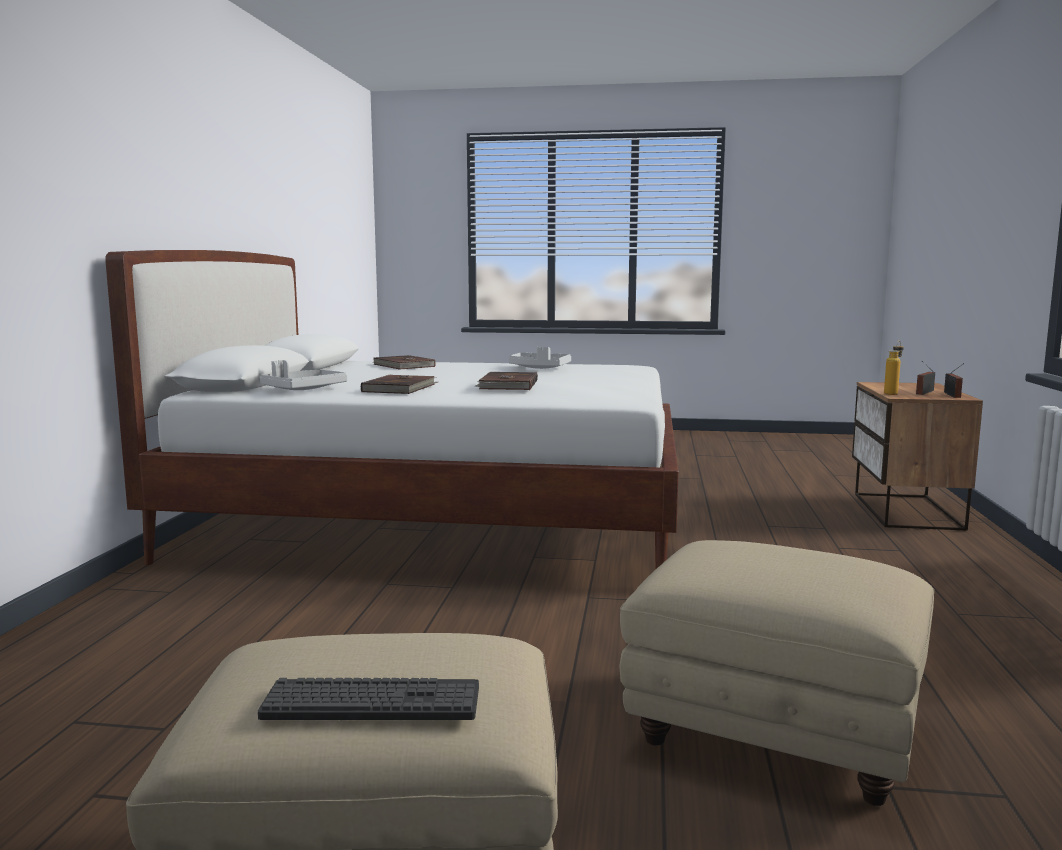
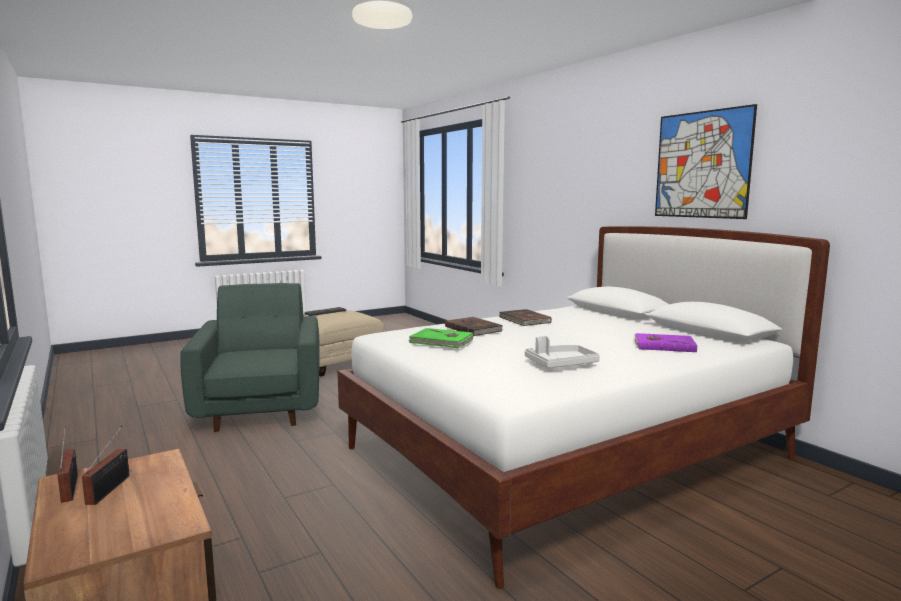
camera: 140 degrees right, 0 degrees up
grey tray [260,360,347,390] -> none
brown book [373,355,436,370] -> purple book [634,333,697,352]
beige ottoman [619,540,934,806] -> green armchair [180,283,320,432]
bottle [884,341,904,395] -> none
none -> green book [409,328,474,348]
none -> picture [655,104,757,219]

